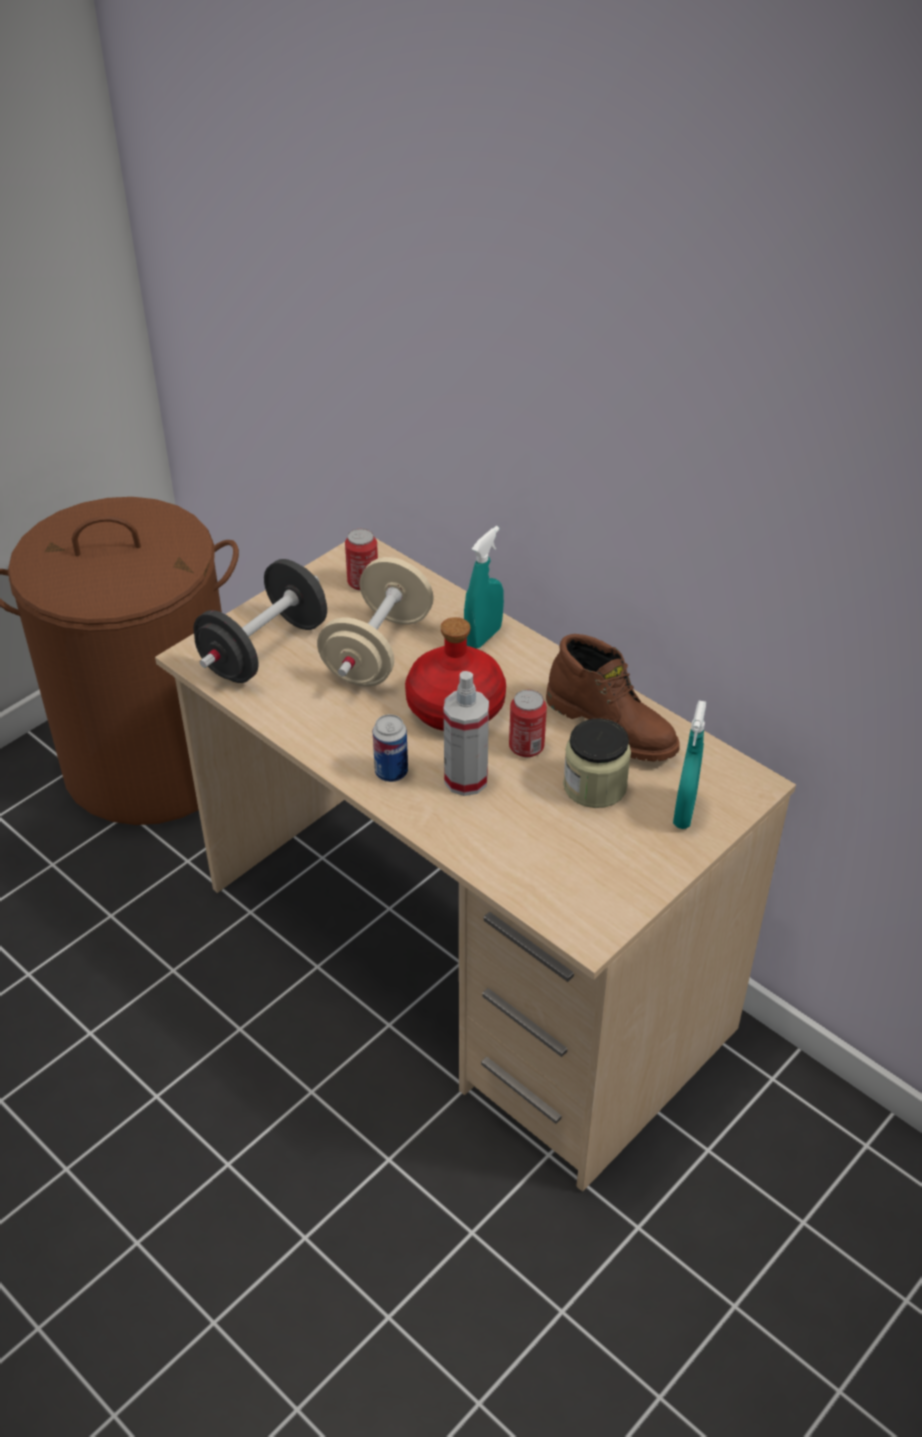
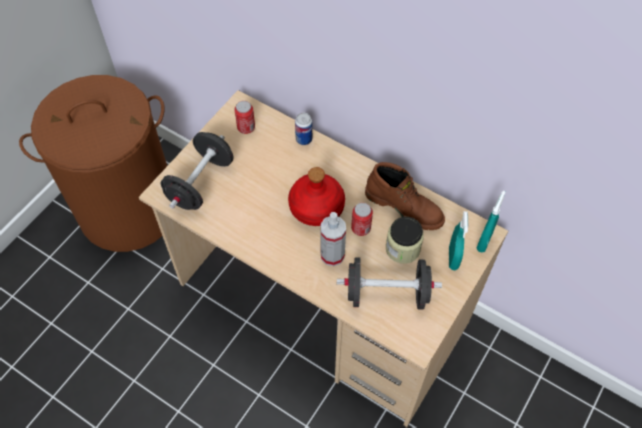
camera: 10 degrees left, 15 degrees up
beige dumbbell [317,557,434,686] -> none
can [373,714,408,782] -> can moved to [295,113,312,145]
turquoise spray bottle [464,526,504,649] -> turquoise spray bottle moved to [476,191,505,252]
none -> black dumbbell [337,257,442,310]

